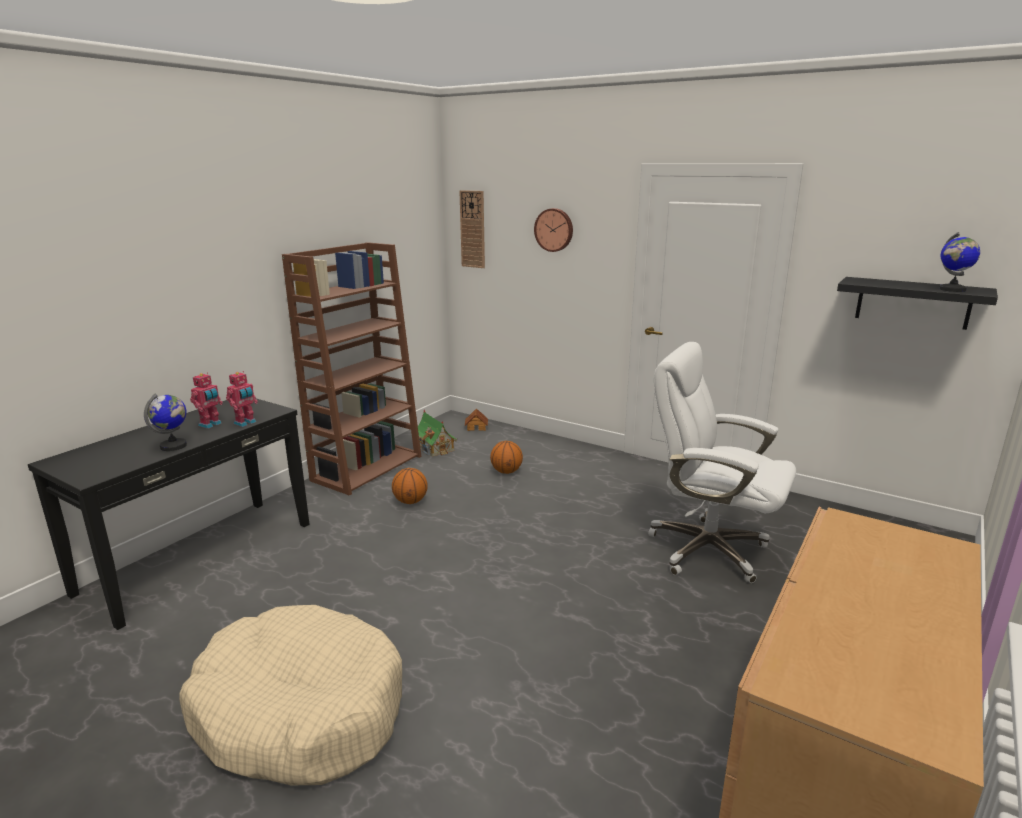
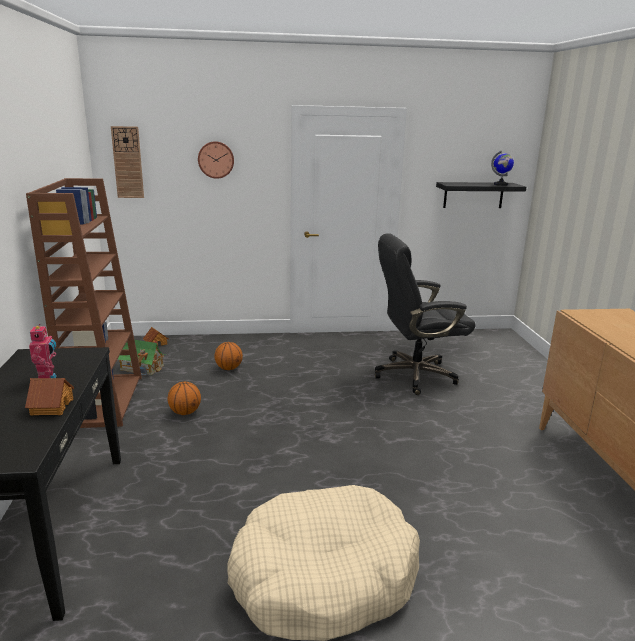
camera: 40 degrees left, 0 degrees up
globe [144,394,187,451] -> toy house [25,378,74,415]
toy robot [226,371,258,427] -> none
white office chair [648,342,796,583] -> black office chair [375,233,476,395]

